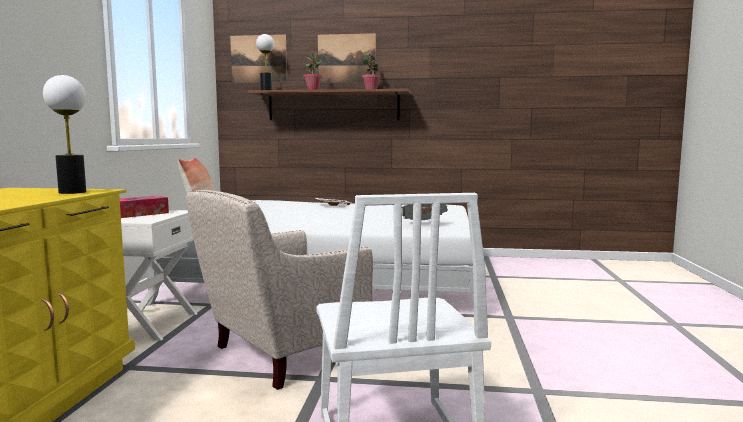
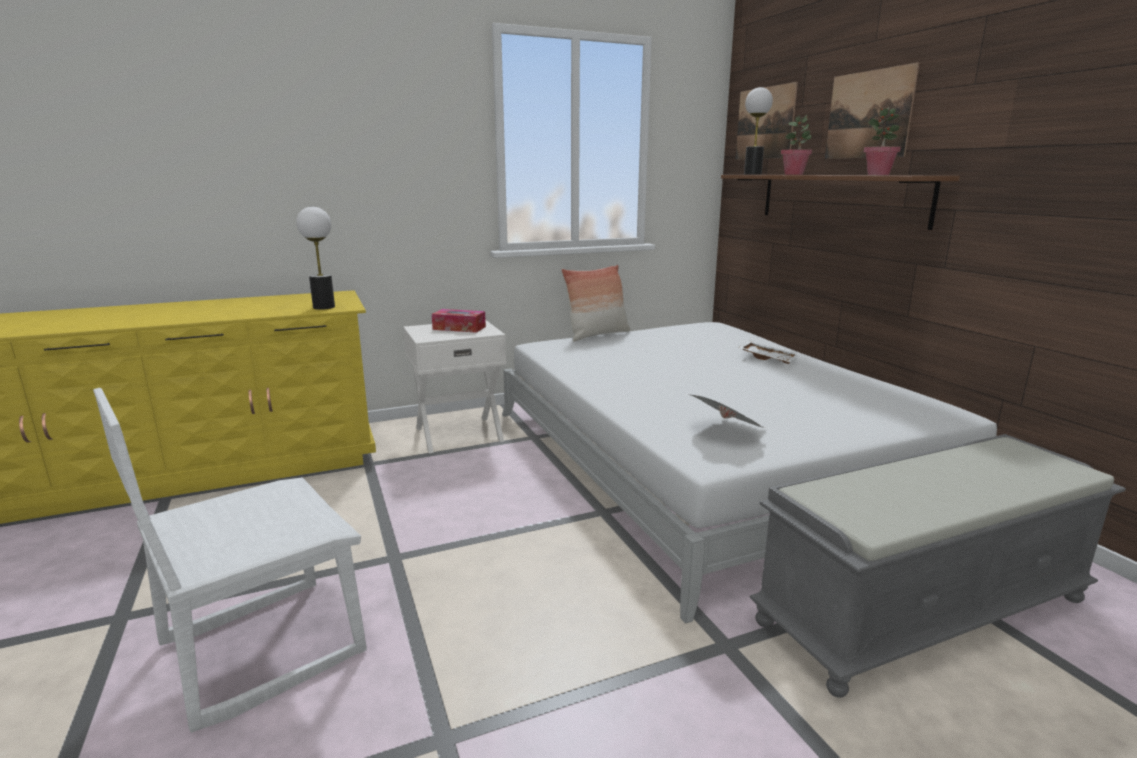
camera: 60 degrees right, 10 degrees up
beige armchair [186,190,373,390] -> none
none -> grey bench [750,434,1126,698]

